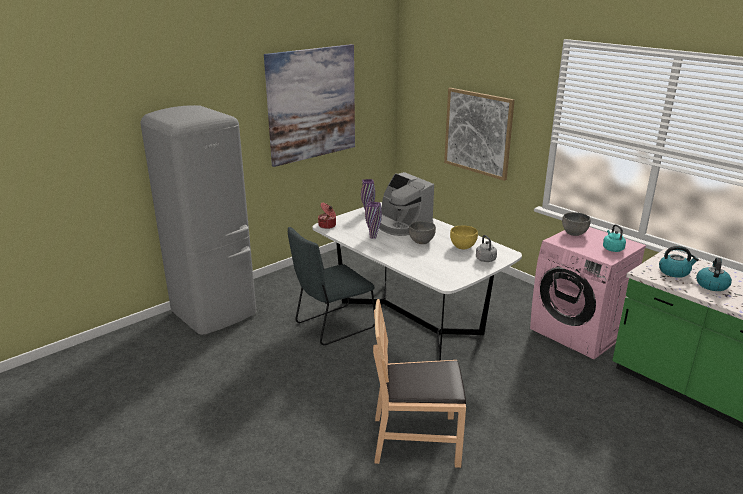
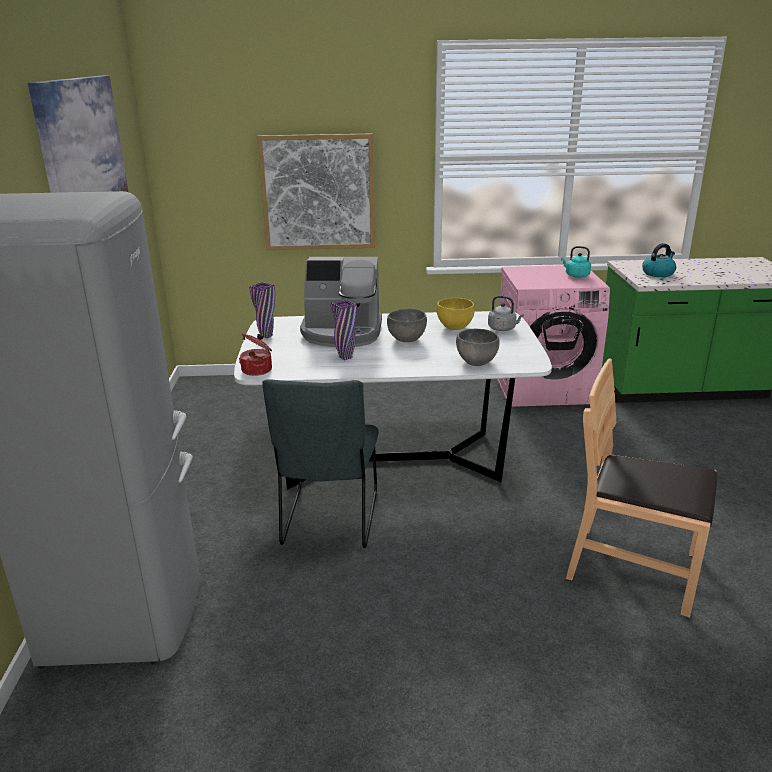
camera: 50 degrees left, 0 degrees up
brown chair [373,299,466,468] -> brown chair turned 75 degrees clockwise [566,358,717,618]
grey bowl [562,212,591,236] -> grey bowl moved to [456,329,500,366]
kettle [696,258,732,291] -> none

